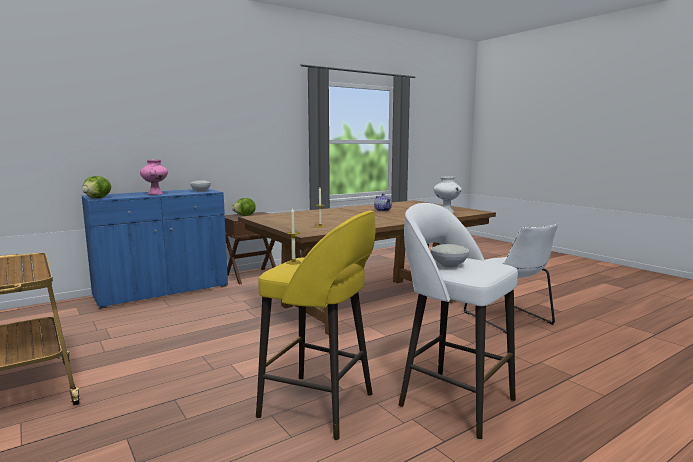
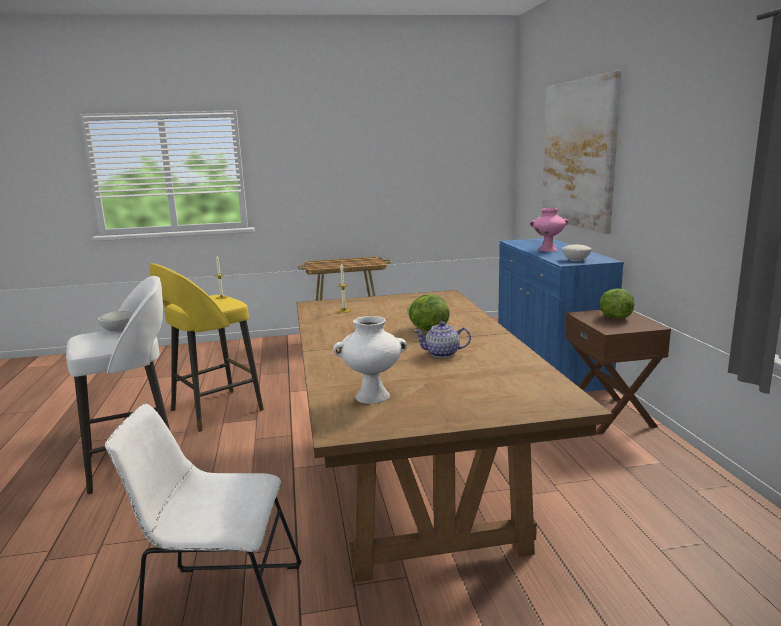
camera: 115 degrees right, 5 degrees up
lettuce [82,176,111,198] -> lettuce moved to [407,294,450,331]
none -> picture [542,71,621,234]

